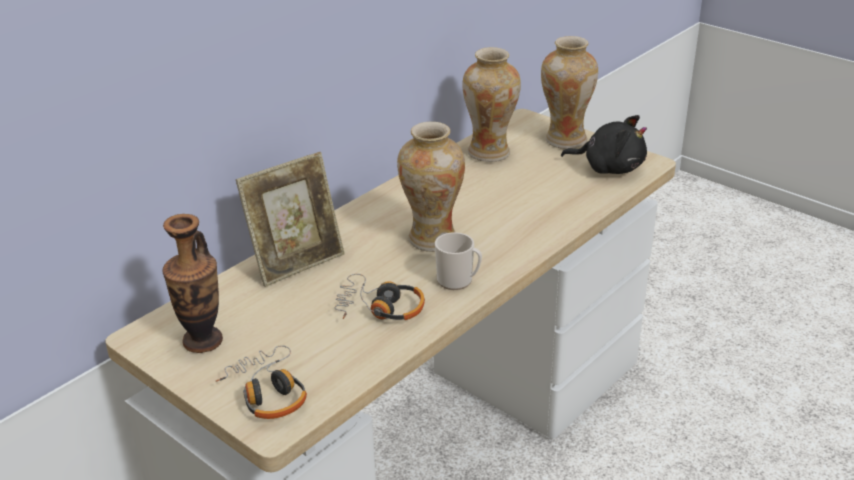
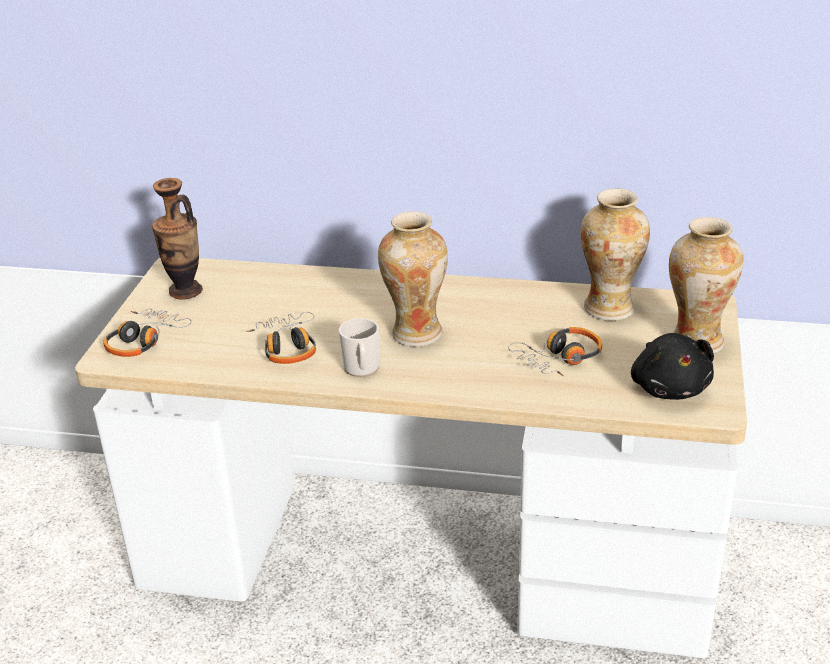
camera: 60 degrees right, 0 degrees up
picture frame [236,152,345,287] -> none
none -> headphones [508,327,602,377]

